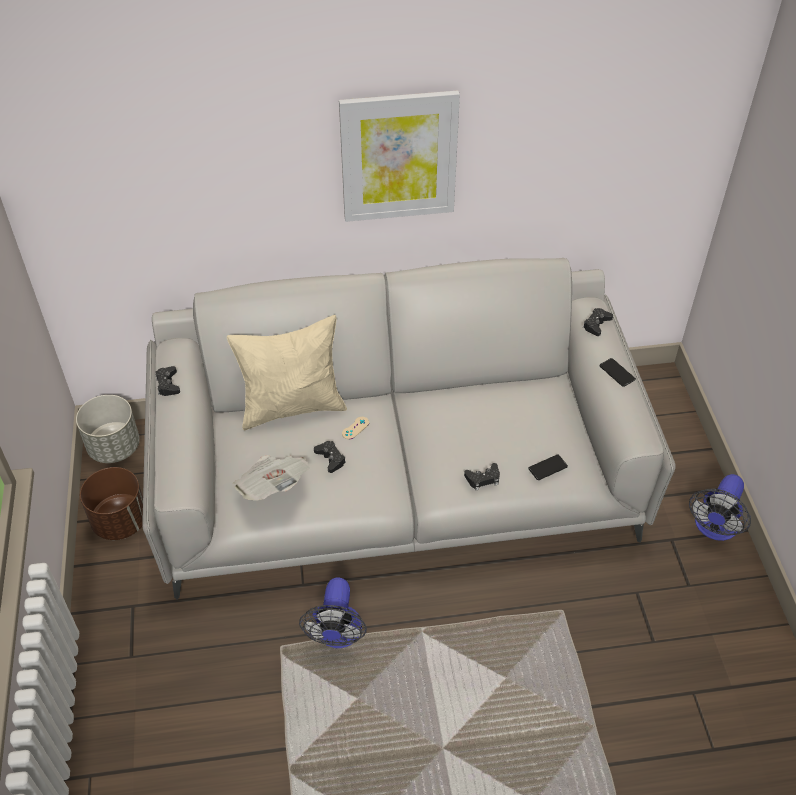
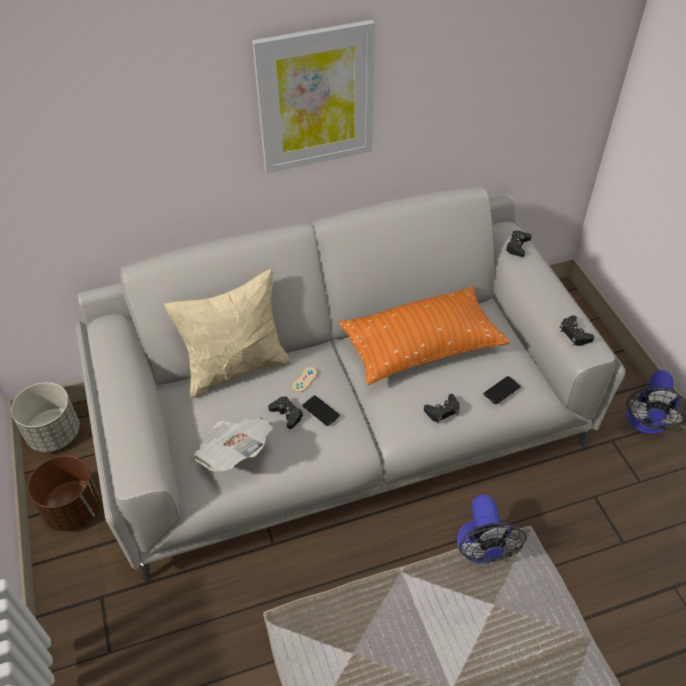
camera: 10 degrees left, 0 degrees up
black game controller [155,366,180,396] -> black game controller moved to [559,315,595,346]
fan [299,577,367,648] -> fan moved to [457,494,527,564]
phone [599,358,636,387] -> phone moved to [302,396,340,426]
none -> orange pillow [340,286,509,385]

